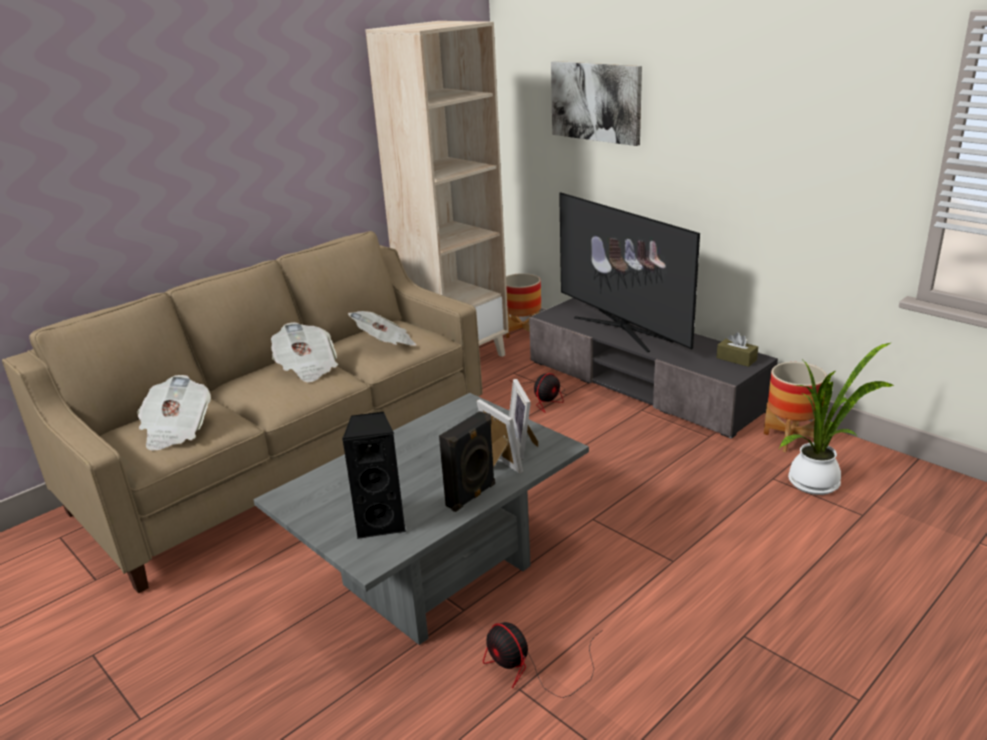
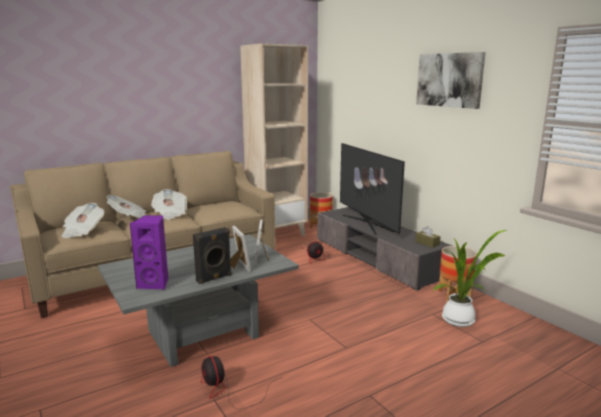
camera: 10 degrees right, 10 degrees down
black speaker [342,412,406,539] -> purple speaker [130,215,168,289]
newspaper [348,311,416,346] -> newspaper moved to [107,195,146,218]
picture [551,61,642,146] -> picture moved to [416,52,486,109]

